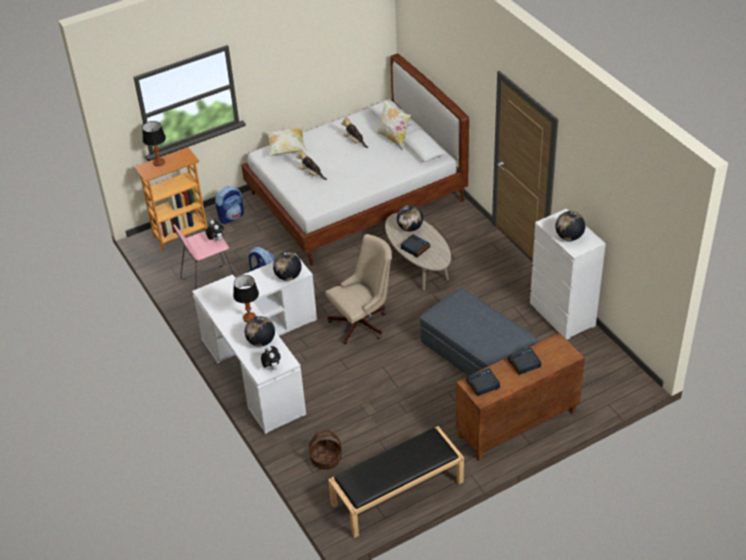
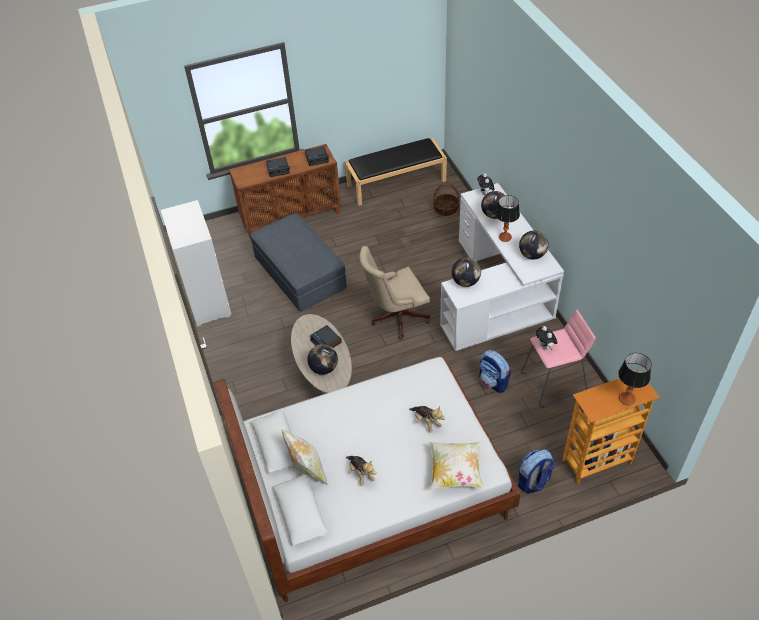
camera: 170 degrees left, 5 degrees up
globe [555,211,585,241] -> globe moved to [519,231,549,260]

